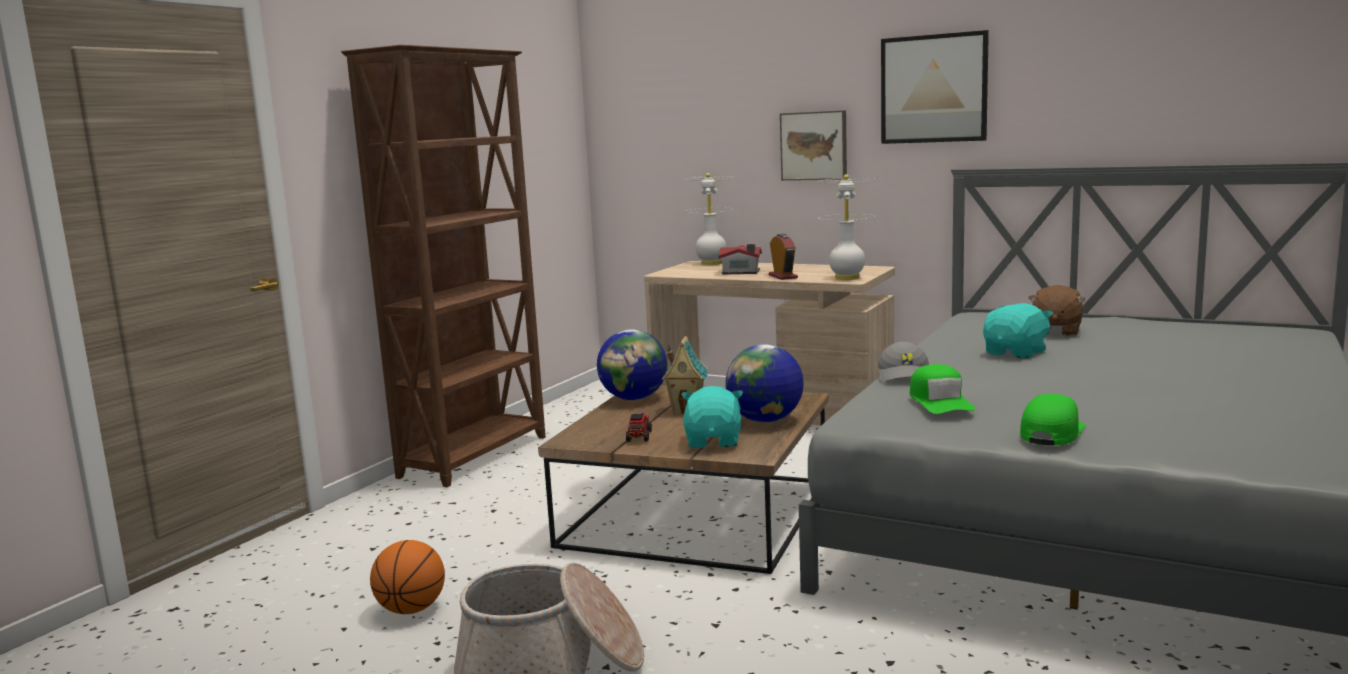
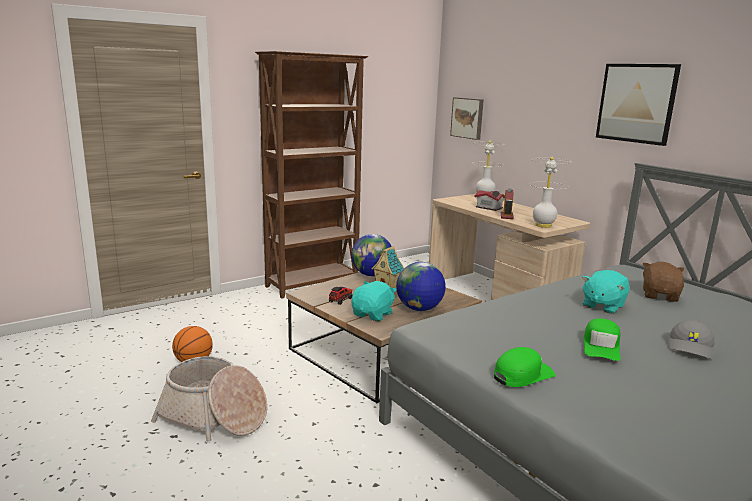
camera: 25 degrees right, 5 degrees up
picture [780,110,847,180] -> picture moved to [450,97,484,140]
grey cap [878,342,929,382] -> grey cap moved to [667,320,715,359]
green cap [910,364,976,414] -> green cap moved to [584,318,621,361]
turquoise plush toy [983,303,1053,359] -> turquoise plush toy turned 150 degrees clockwise [582,270,629,314]
brown plush toy [1028,285,1086,337] -> brown plush toy turned 150 degrees clockwise [643,262,684,302]

